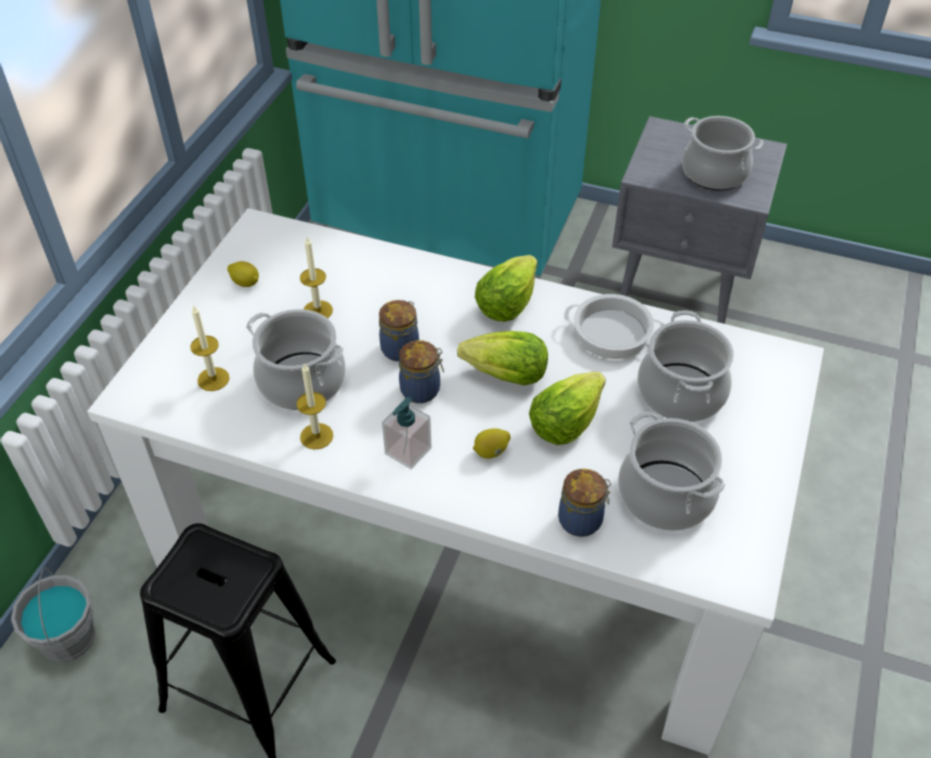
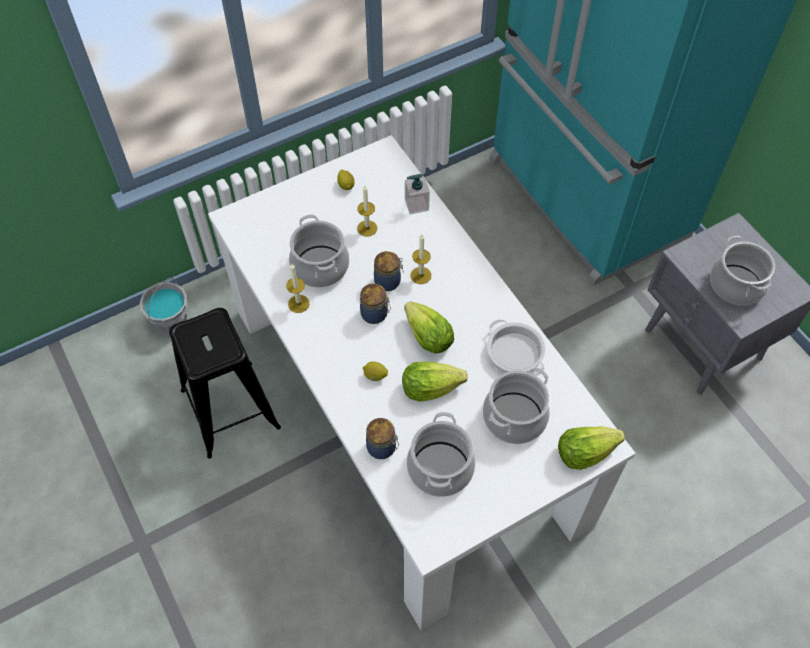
camera: 40 degrees right, 10 degrees up
candle [190,305,230,391] -> candle moved to [411,235,431,284]
soap dispenser [382,397,432,469] -> soap dispenser moved to [405,174,430,214]
lettuce [475,255,537,322] -> lettuce moved to [558,426,625,470]

